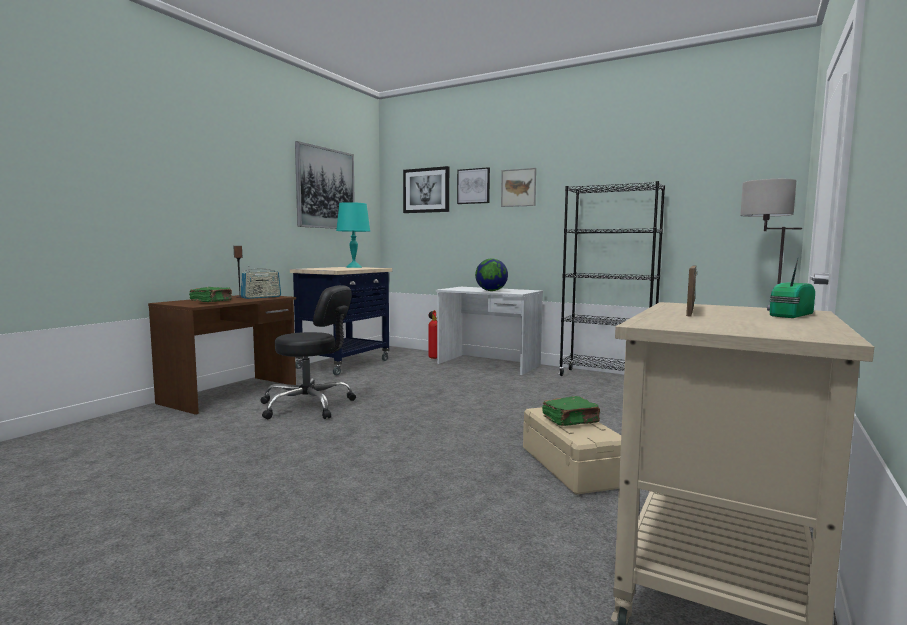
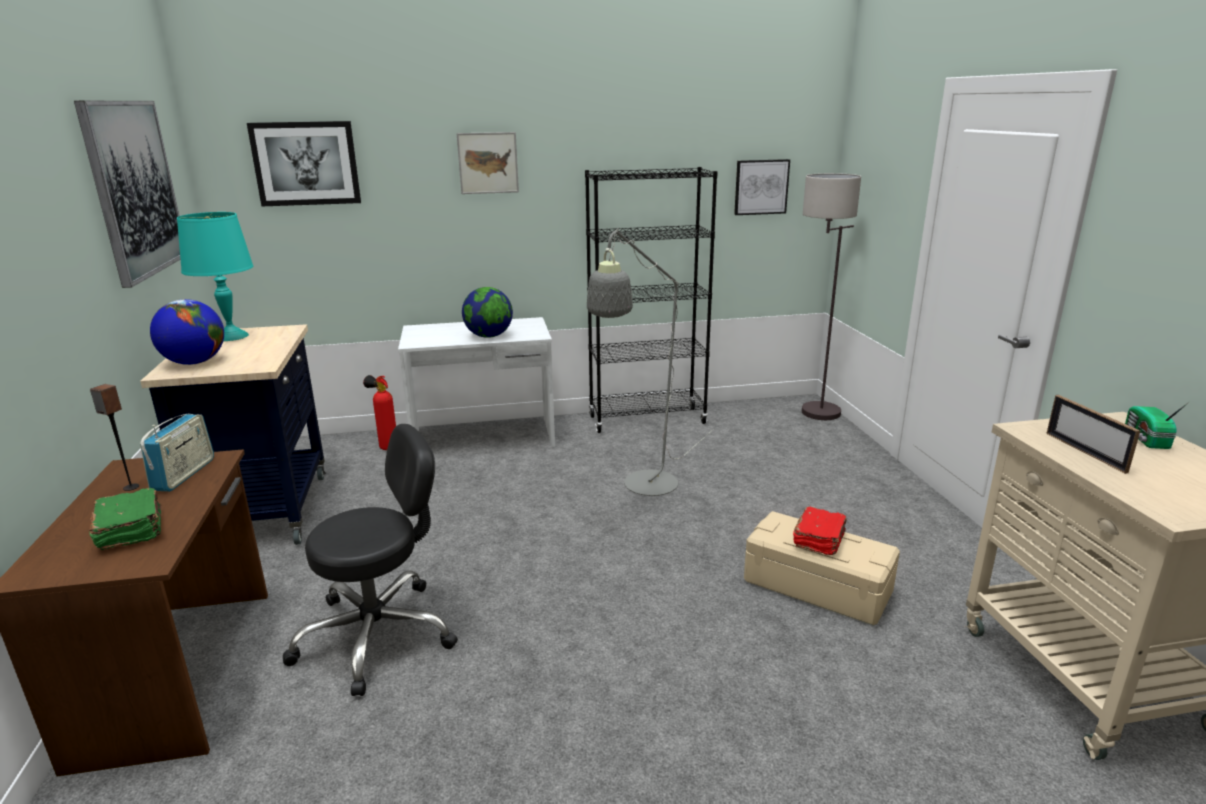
camera: 40 degrees left, 15 degrees up
picture [457,167,490,204] -> picture moved to [734,159,790,215]
green book [542,396,601,426] -> red book [793,507,846,555]
none -> globe [150,299,224,365]
none -> grey floor lamp [587,228,713,496]

